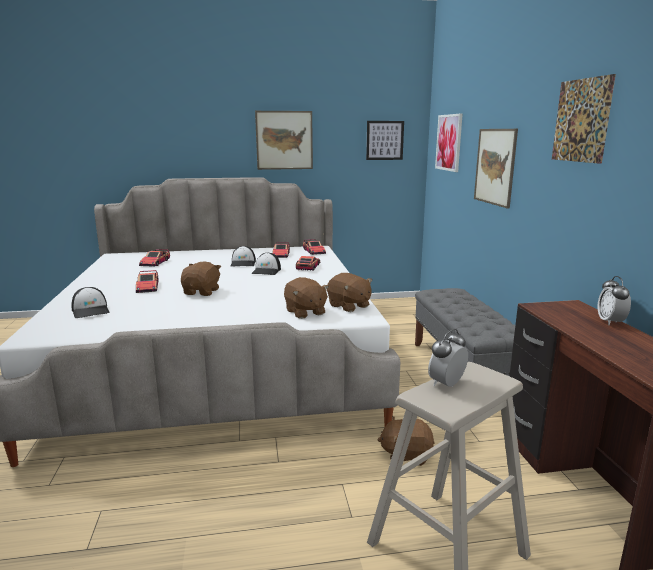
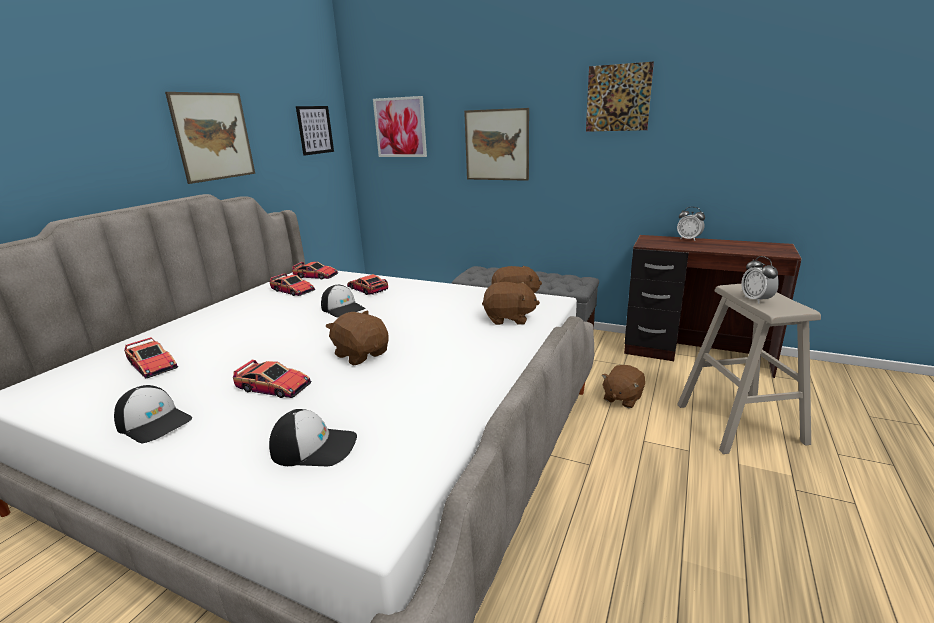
camera: 55 degrees left, 5 degrees up
cap [230,246,256,267] -> cap moved to [114,385,192,443]

